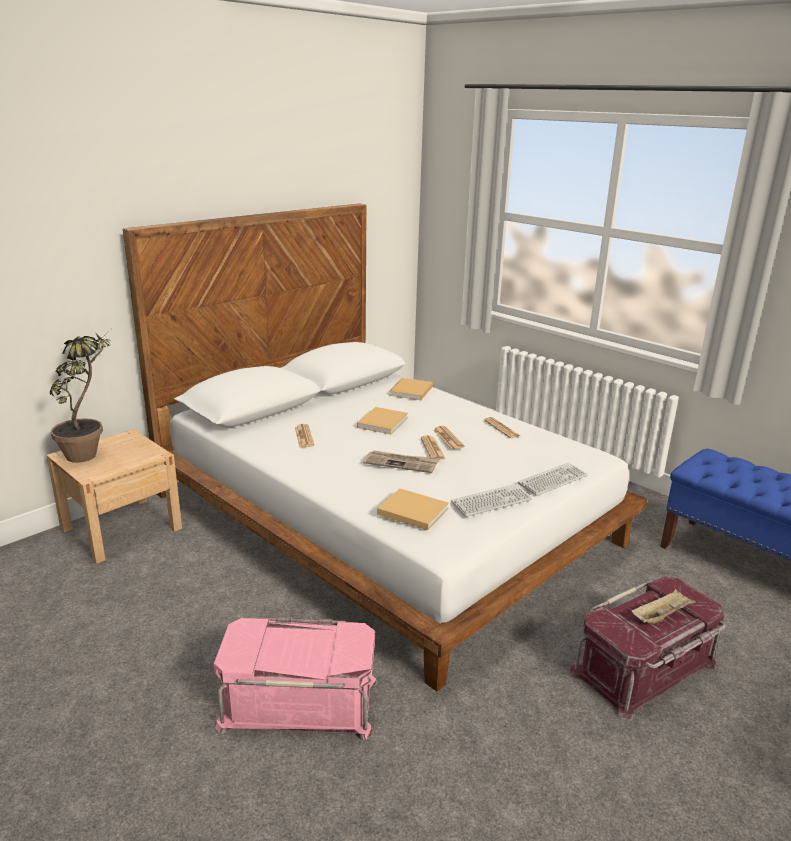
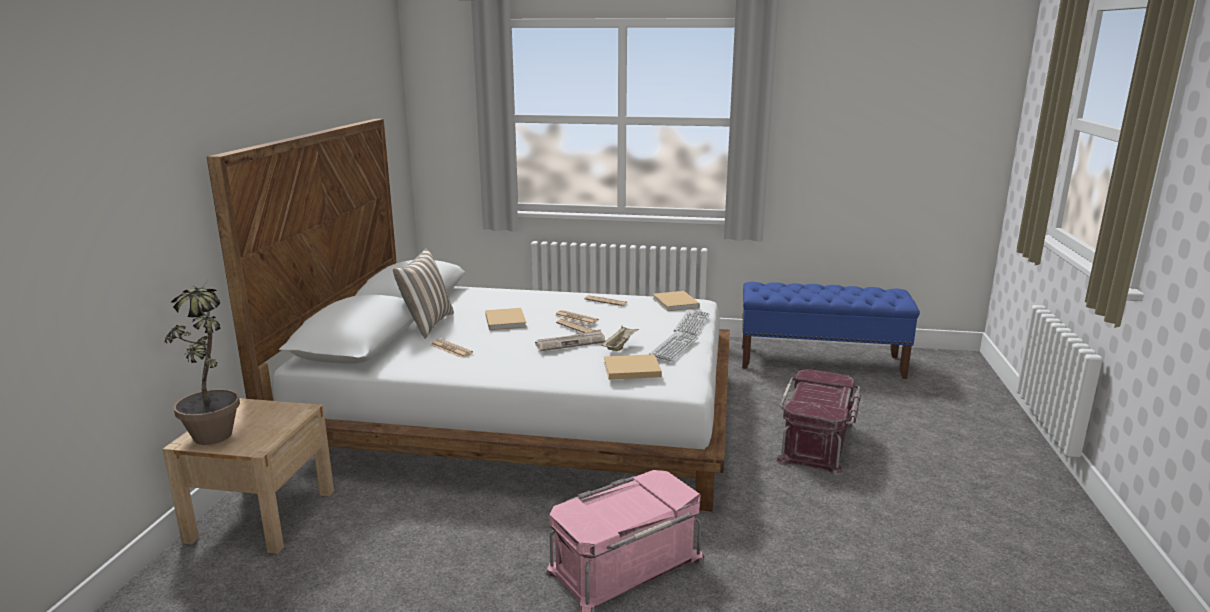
camera: 35 degrees left, 5 degrees down
beige book [389,378,433,400] -> beige book moved to [653,291,700,311]
beige tray [631,589,696,624] -> beige tray moved to [601,326,639,351]
none -> pillow [393,249,453,339]

